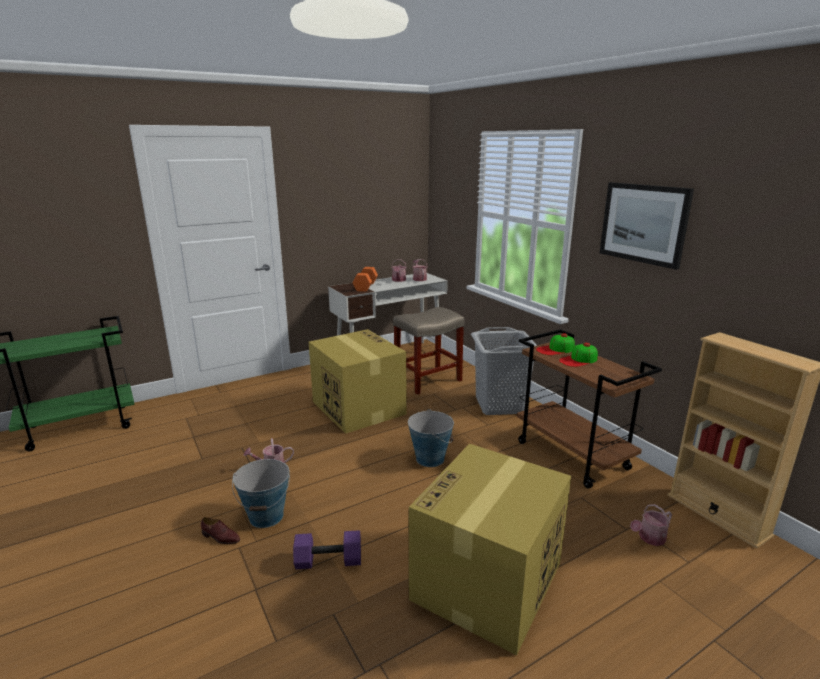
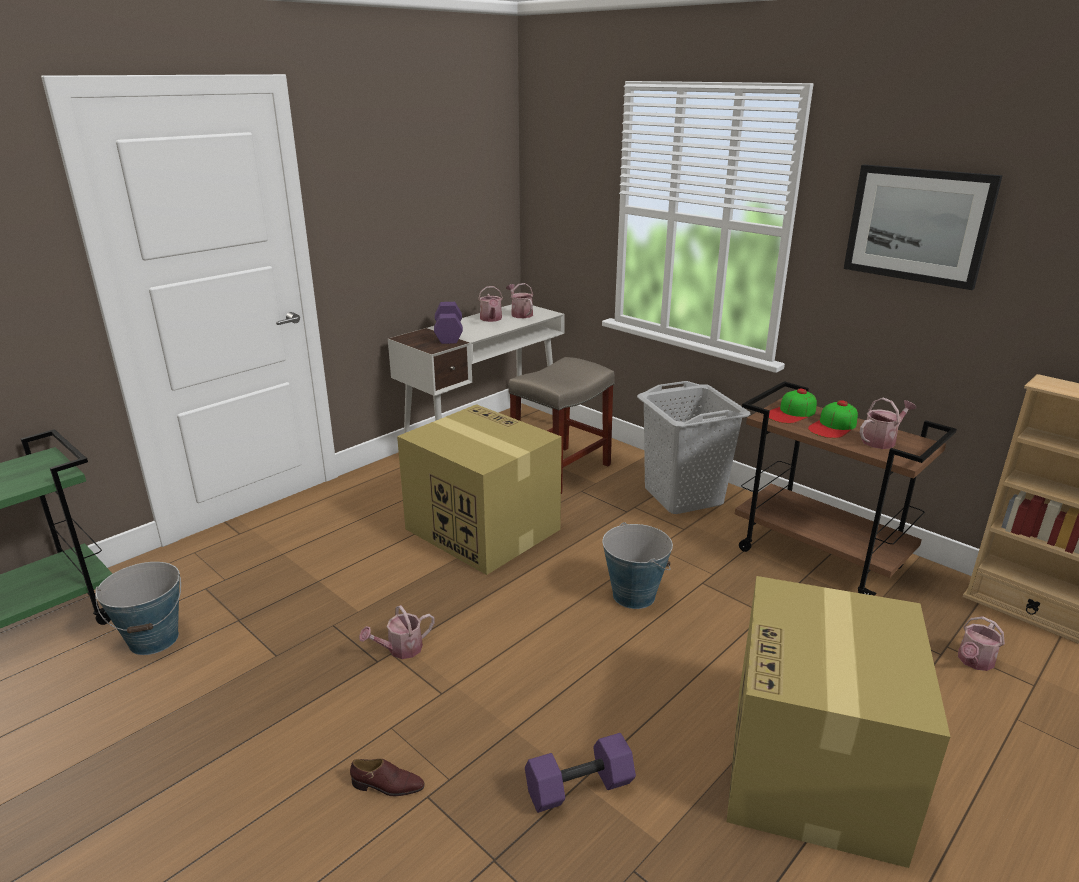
camera: 15 degrees left, 5 degrees up
bucket [232,459,290,528] -> bucket moved to [95,562,181,655]
orange dumbbell [353,267,378,292] -> purple dumbbell [434,302,463,344]
none -> watering can [859,398,916,449]

